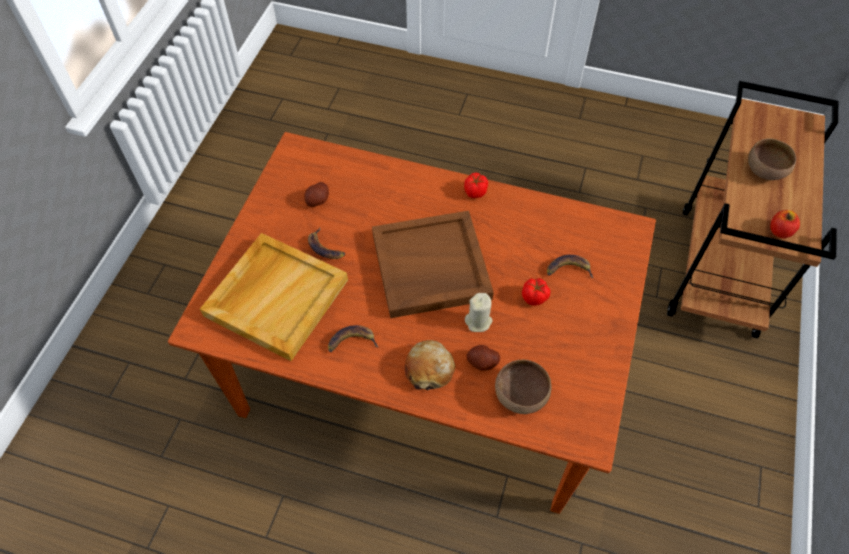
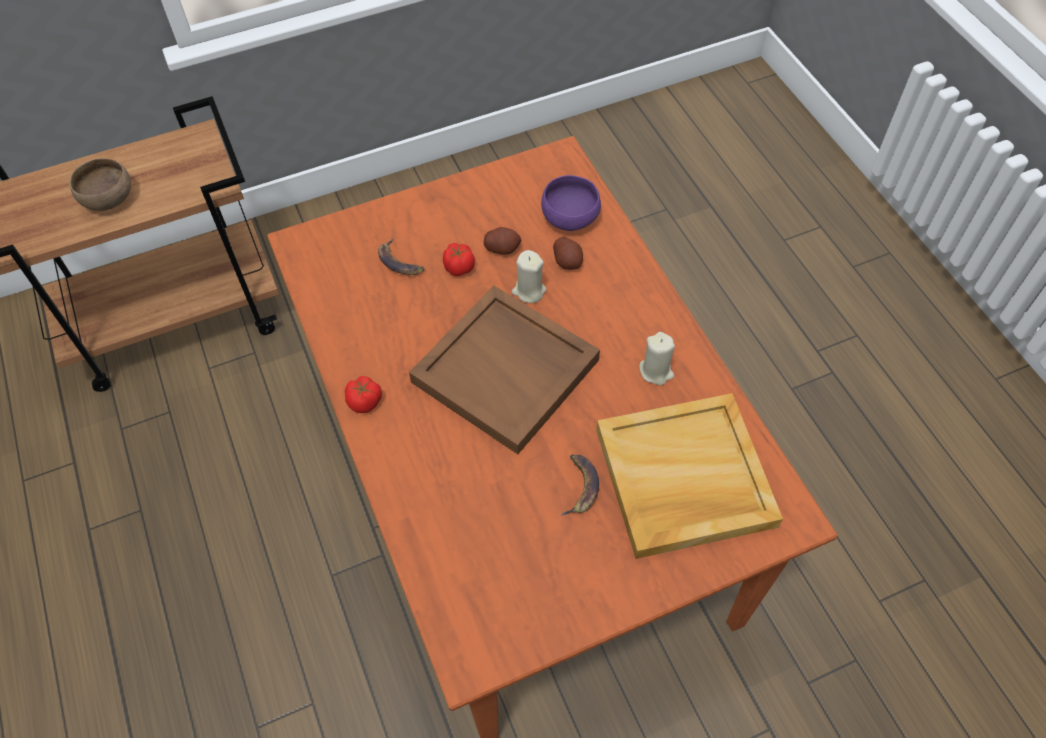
camera: 130 degrees left, 0 degrees up
potato [304,182,329,207] -> potato moved to [484,227,521,254]
banana [328,325,378,352] -> beige candle [639,332,675,385]
bread [405,340,455,390] -> none
brown bowl [495,360,551,414] -> purple bowl [541,175,601,231]
apple [770,210,800,239] -> none

